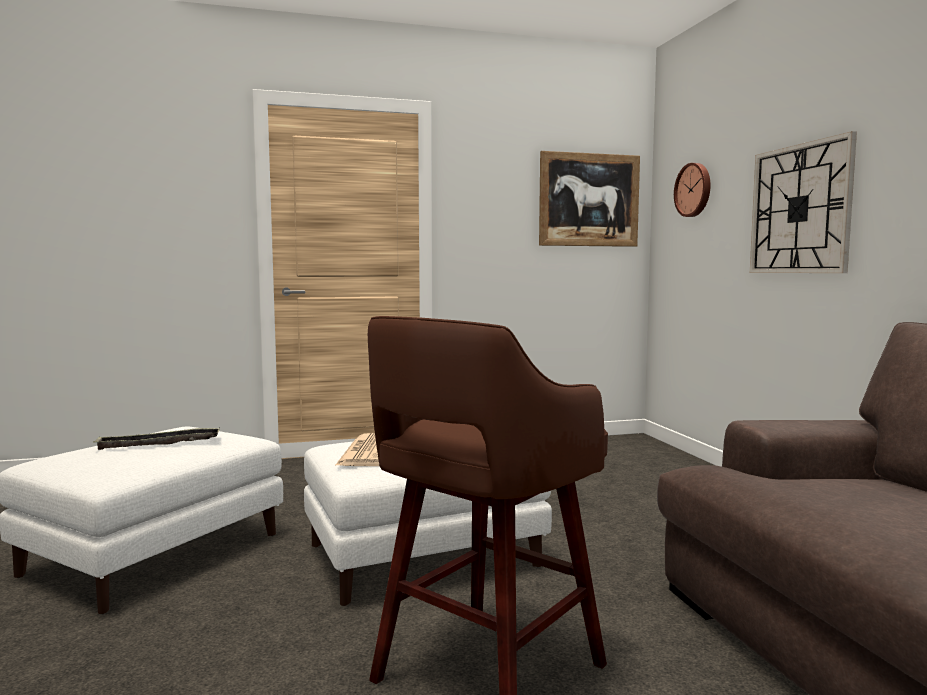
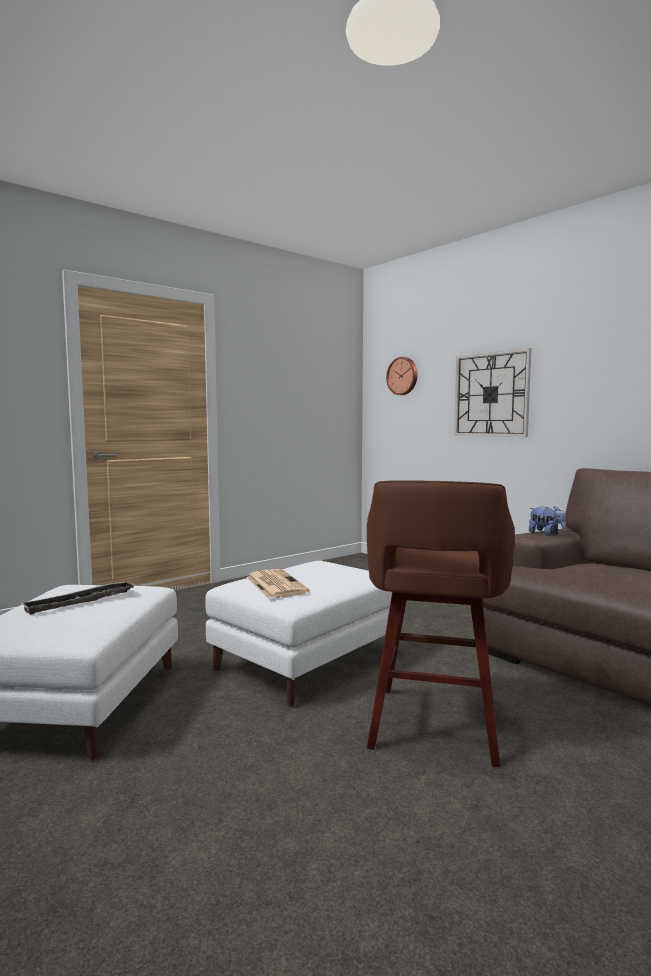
camera: 25 degrees left, 0 degrees up
picture [539,151,640,247] -> none
none -> plush toy [529,506,566,536]

